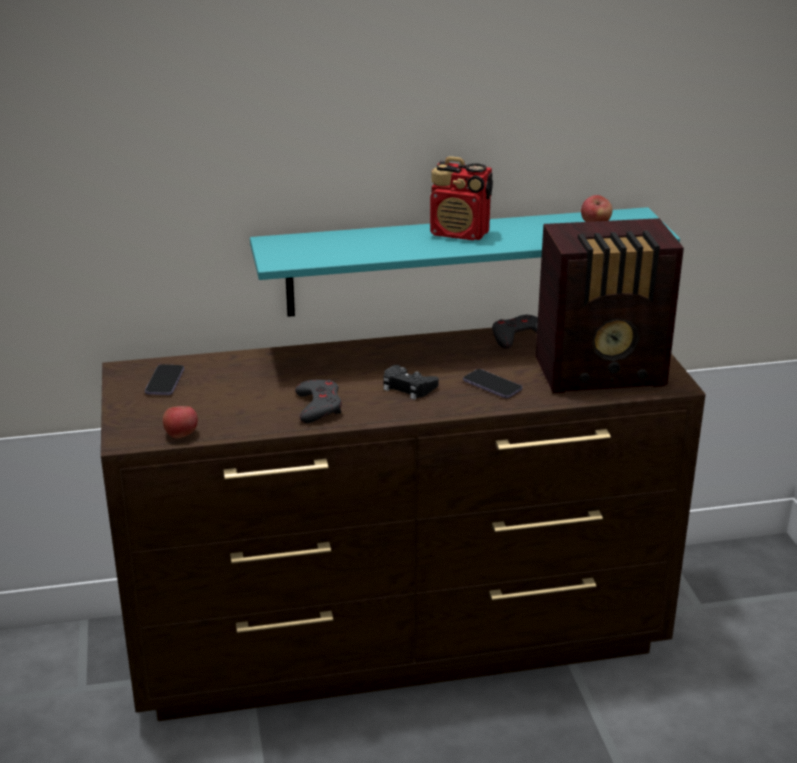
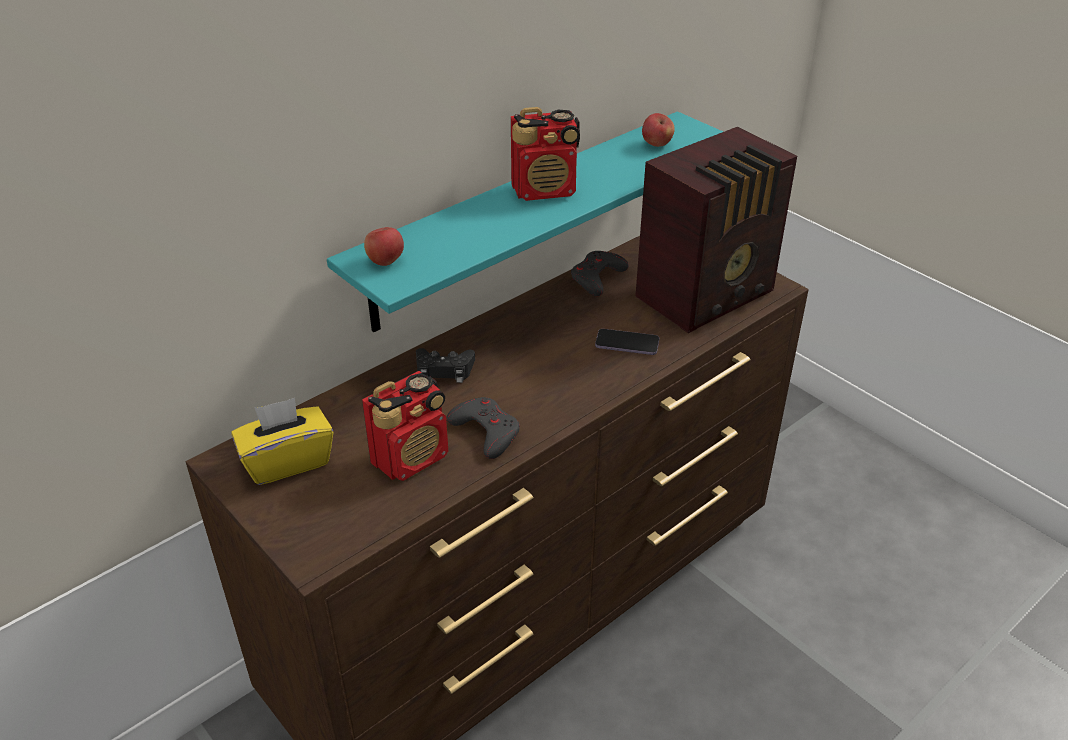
camera: 30 degrees left, 10 degrees up
phone [145,364,184,395] -> yellow tissue box [231,398,333,485]
apple [163,406,198,439] -> apple moved to [364,227,404,266]
black game controller [383,365,439,400] -> black game controller moved to [416,348,475,383]
none -> radio [362,371,448,481]

